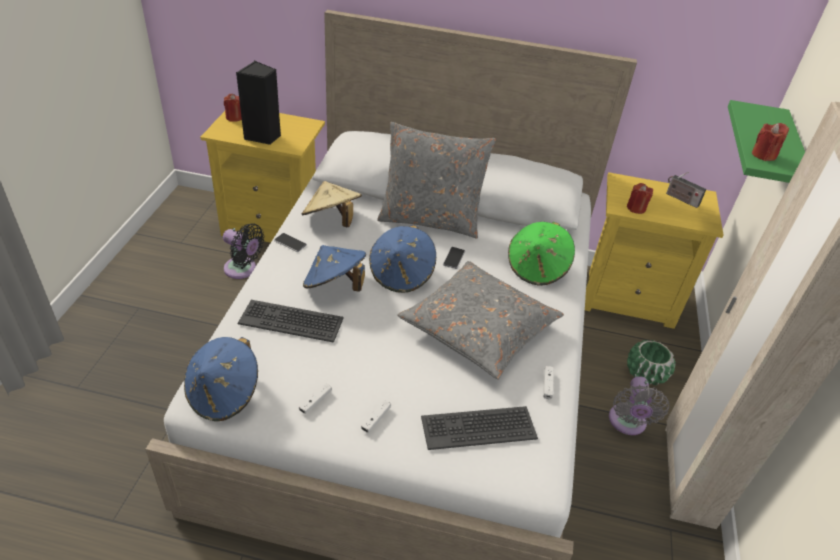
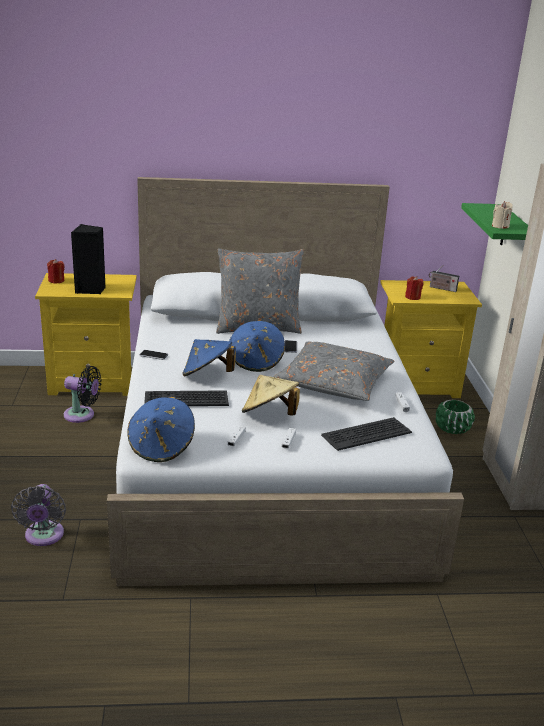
camera: 15 degrees left, 15 degrees down
beige hat [302,181,362,227] -> beige hat moved to [242,375,300,415]
green hat [508,222,575,286] -> none
grey fan [609,376,669,435] -> grey fan moved to [11,484,66,546]
red candle [752,123,789,161] -> beige candle [492,201,513,229]

